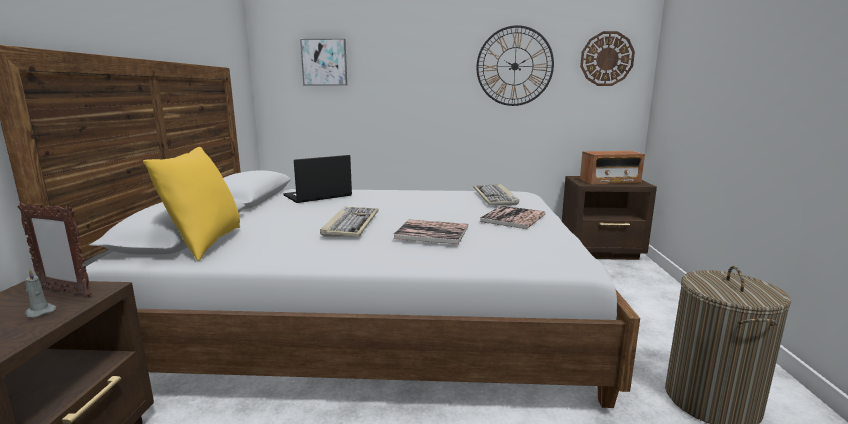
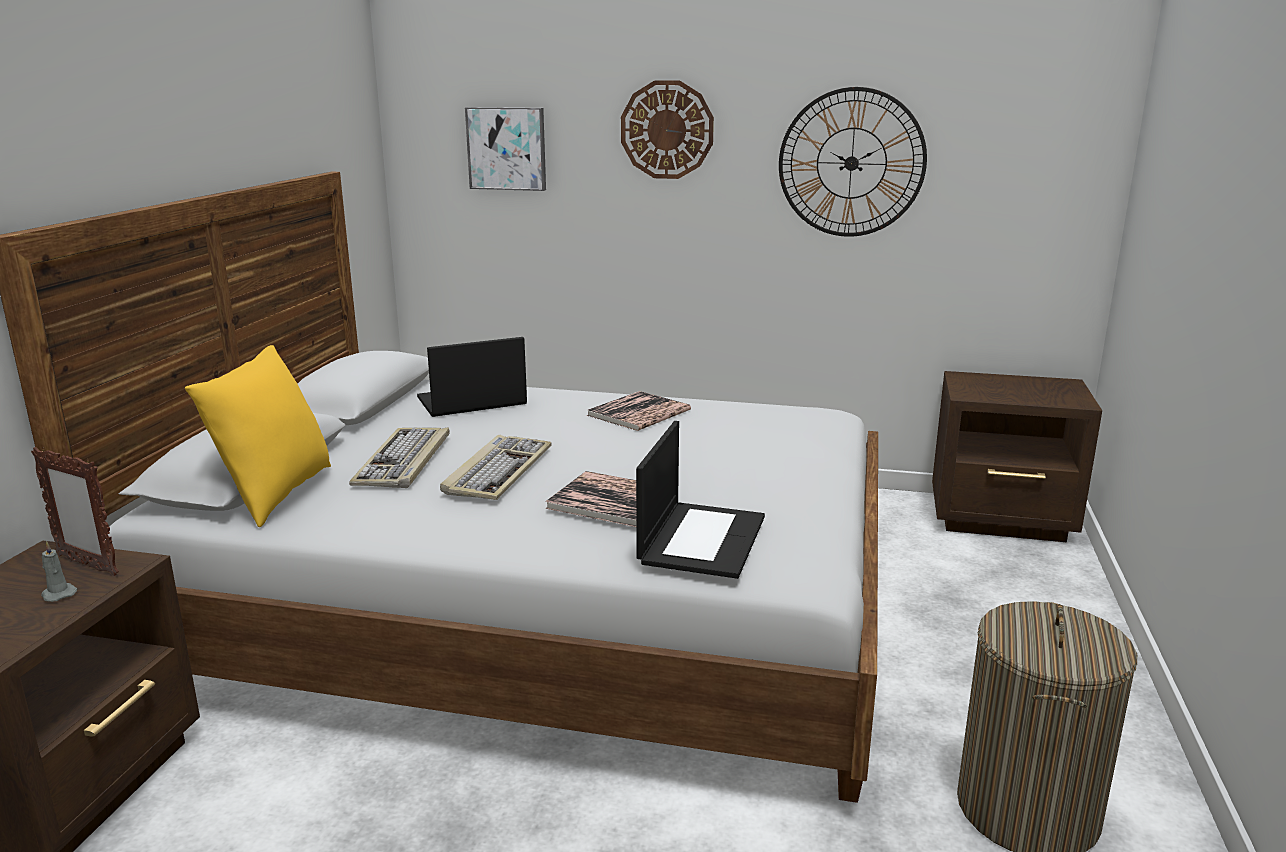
camera: 10 degrees right, 5 degrees up
keyboard [473,184,519,205] -> keyboard moved to [349,428,450,488]
book [480,206,546,229] -> book moved to [587,391,691,431]
wall clock [580,31,635,86] -> wall clock moved to [621,80,714,179]
radio [580,151,645,184] -> none
none -> laptop [636,421,765,579]

